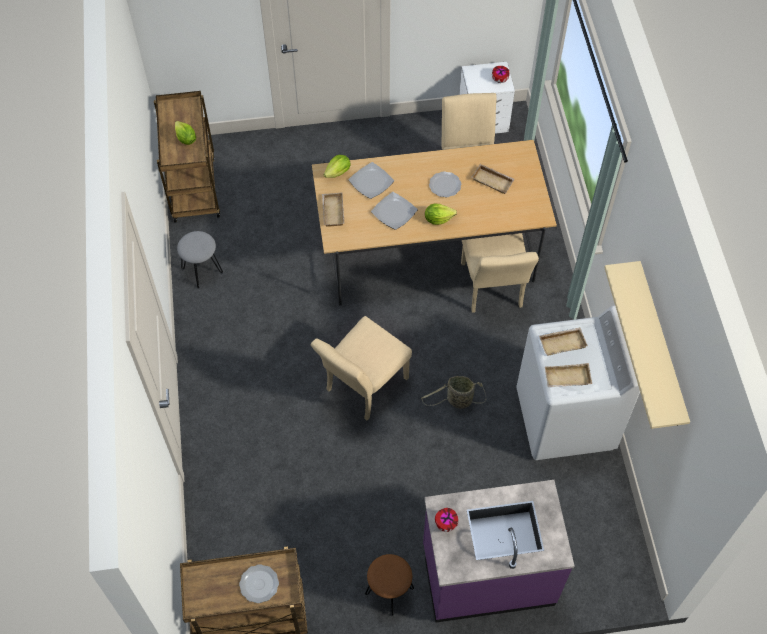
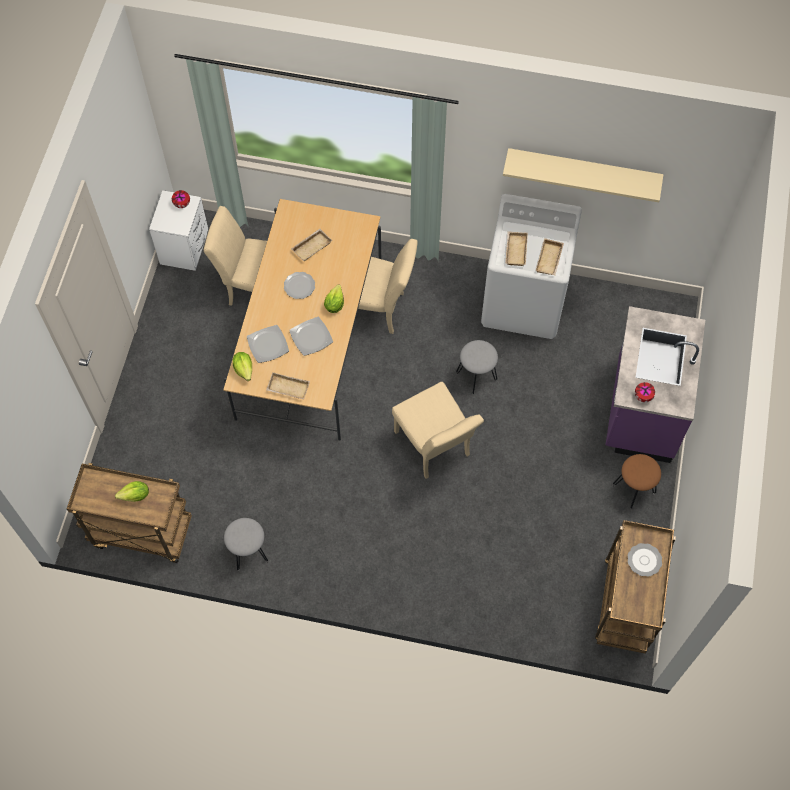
camera: 70 degrees left, 5 degrees up
basket [421,376,486,409] -> grey stool [456,340,498,395]

